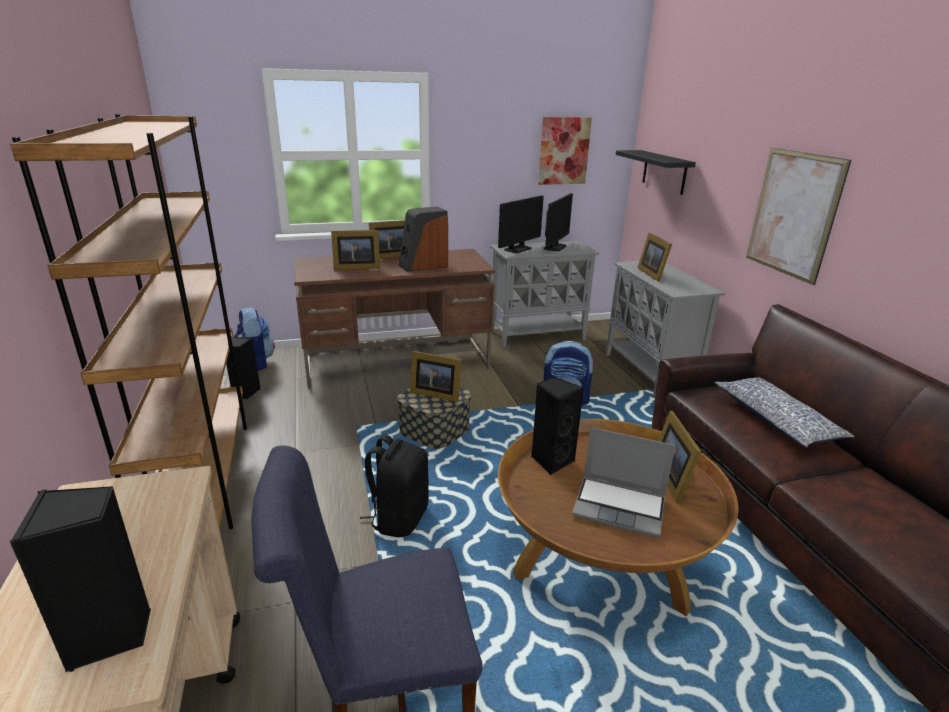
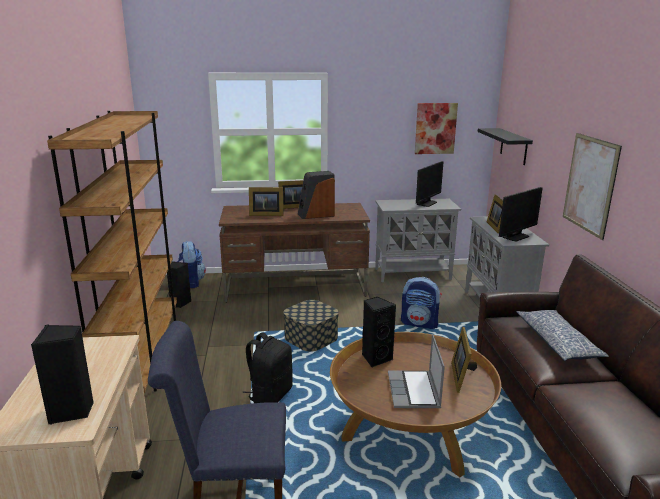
camera: 10 degrees right, 5 degrees down
picture frame [410,351,462,402] -> none
monitor [498,195,544,253] -> monitor moved to [499,187,543,241]
laptop [572,427,676,538] -> laptop turned 60 degrees clockwise [388,334,445,408]

